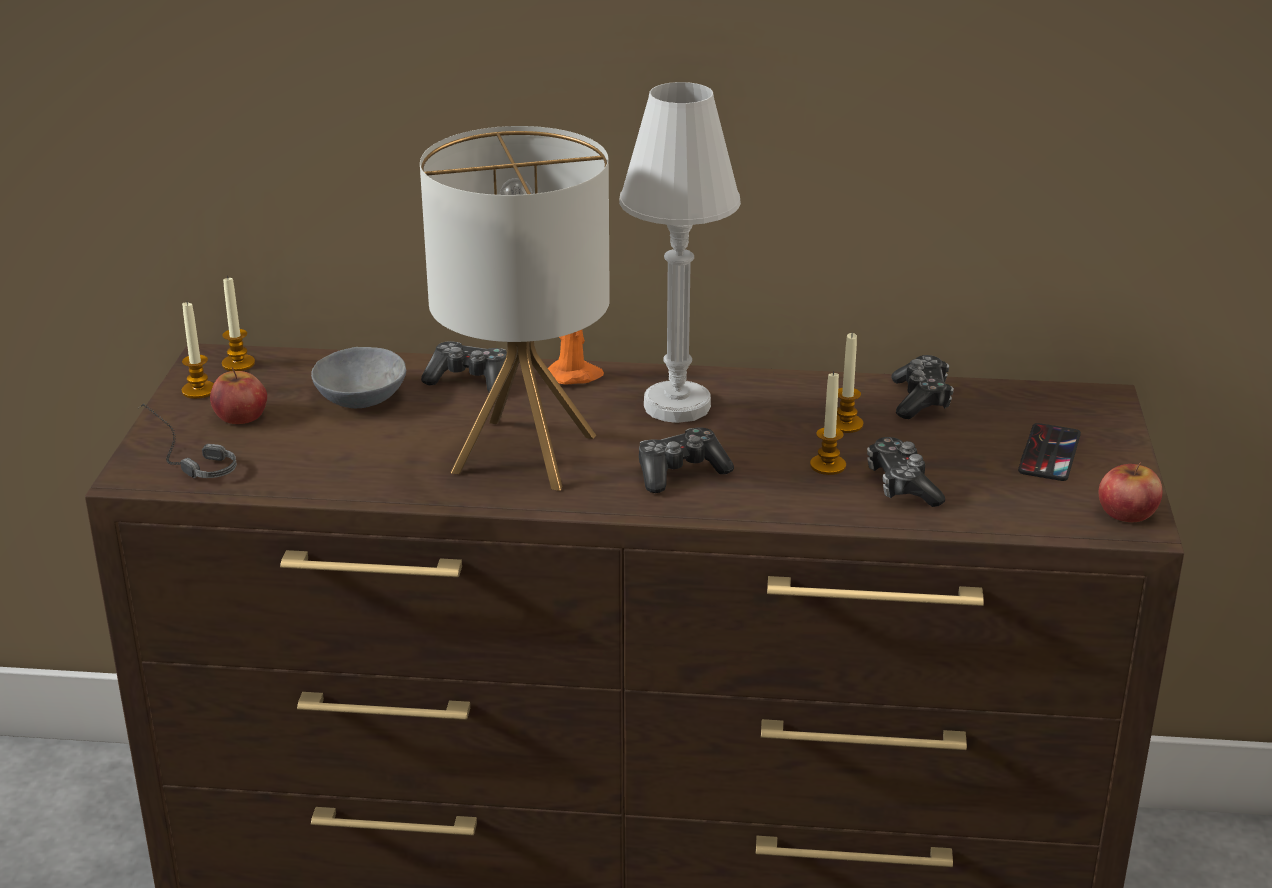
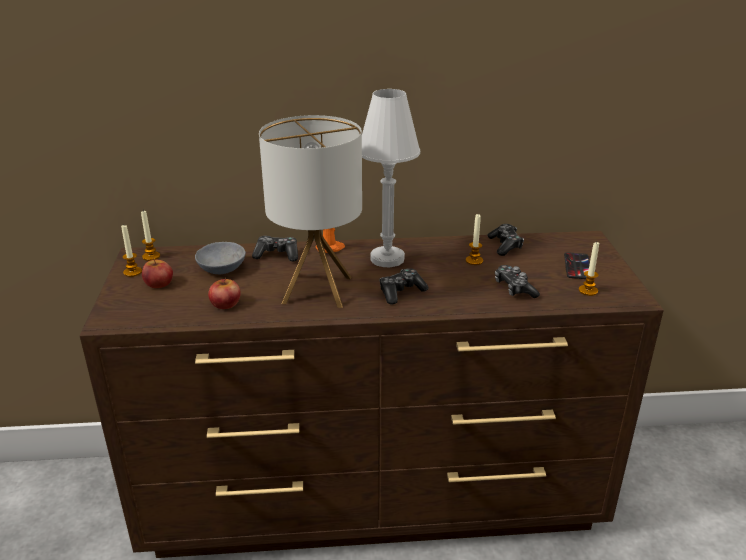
camera: 10 degrees left, 0 degrees up
headphones [139,403,237,478] -> none
candle [810,371,846,475] -> candle moved to [579,242,599,296]
apple [1099,462,1162,522] -> apple moved to [208,278,241,309]

